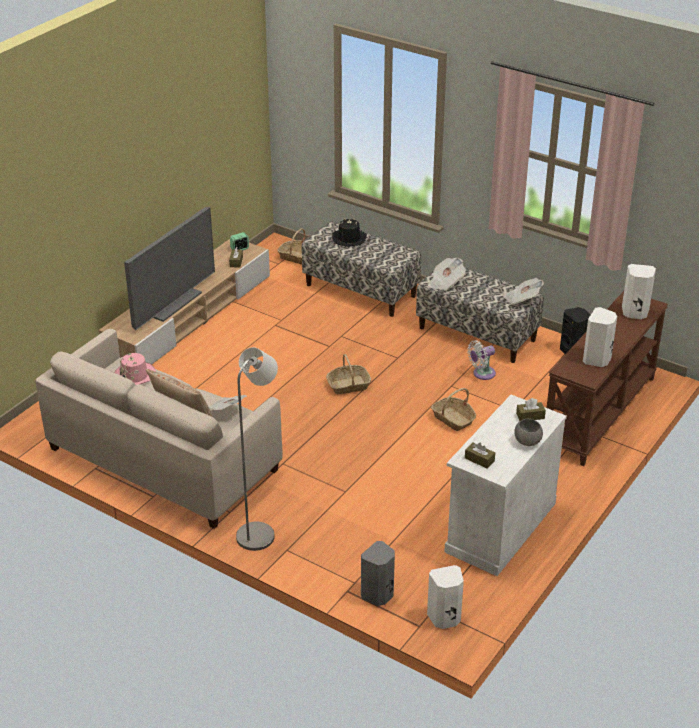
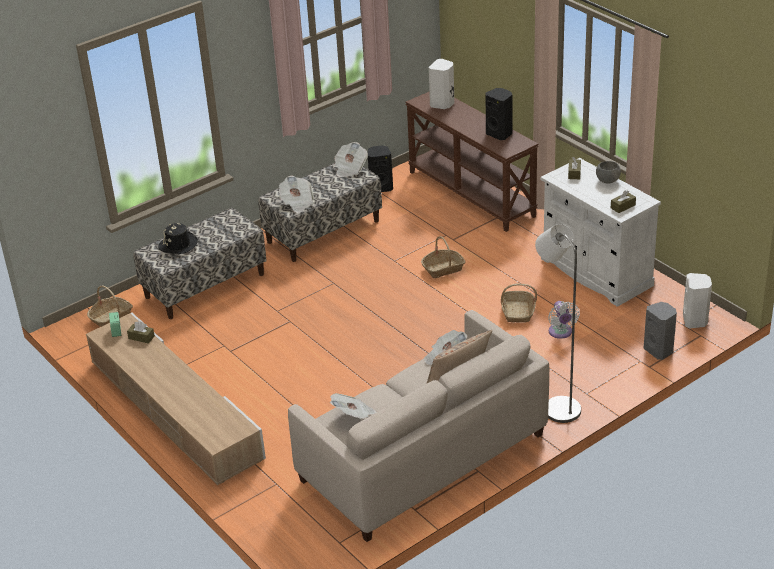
camera: 70 degrees left, 0 degrees up
pink hat [114,353,156,385] -> newspaper [330,393,377,419]
television [124,207,215,330] -> none
basket [326,354,371,394] -> basket moved to [501,283,537,323]
white fan [467,340,496,380] -> white fan moved to [548,301,580,339]
white speaker [583,307,617,367] -> black speaker [486,88,513,140]

